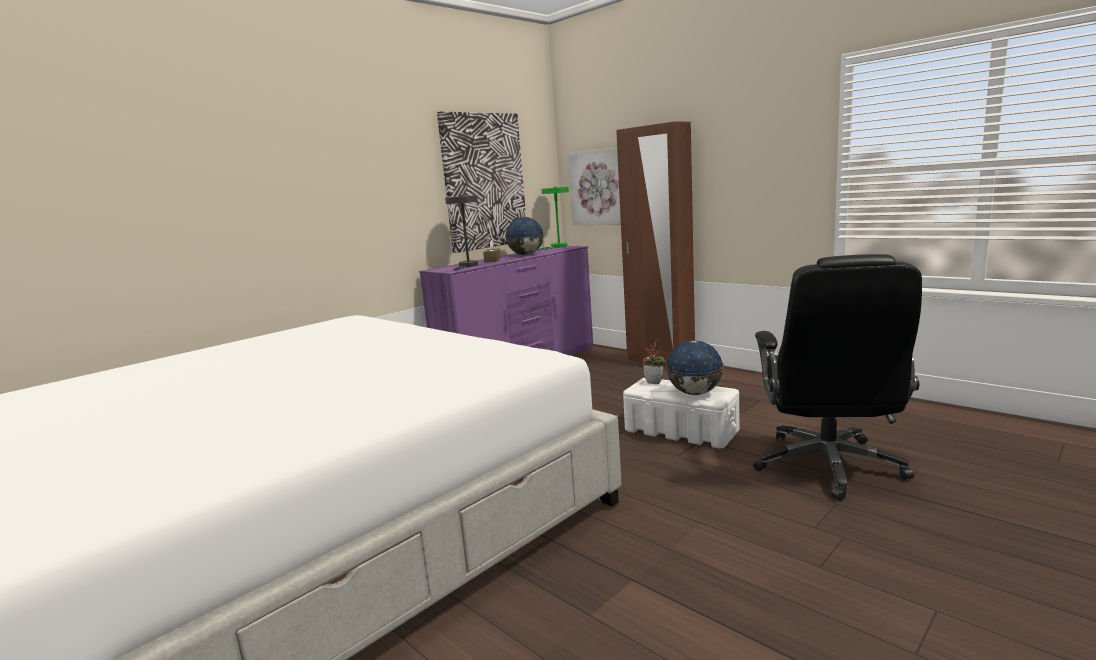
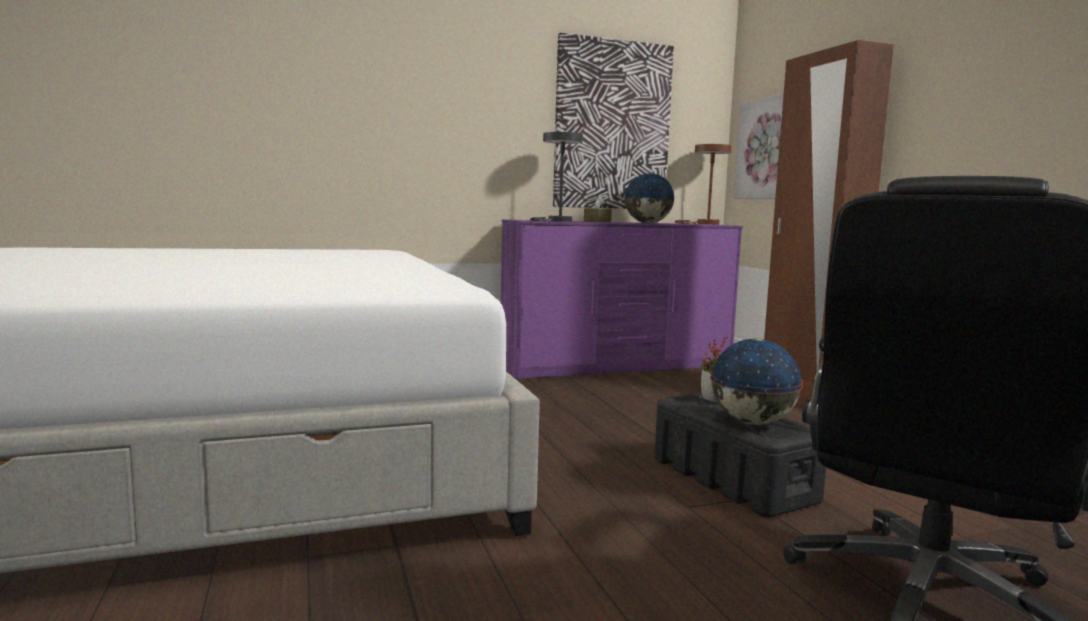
camera: 25 degrees right, 5 degrees down
green table lamp [539,187,569,250] -> brown table lamp [675,144,732,224]
white storage box [623,378,739,449] -> black storage box [654,393,826,517]

